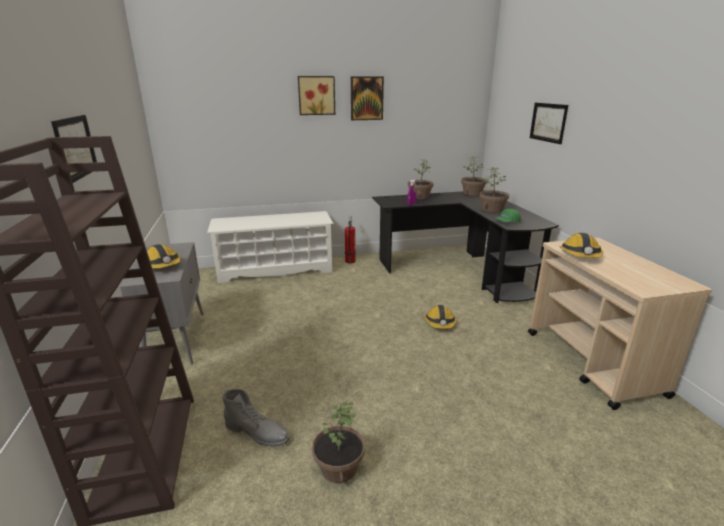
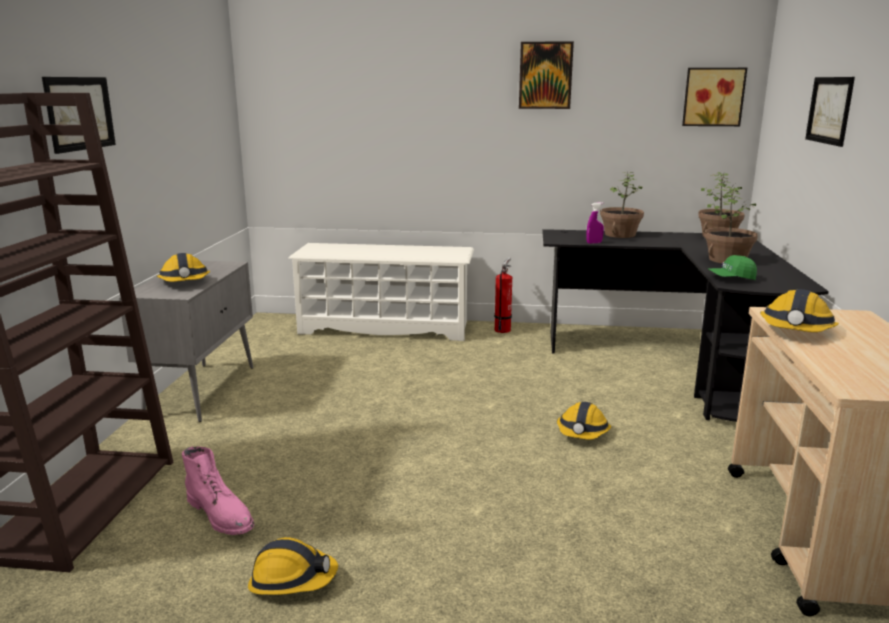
camera: 20 degrees right, 5 degrees down
grey boot [222,389,290,446] -> pink boot [182,447,254,535]
picture [298,76,335,115] -> picture moved to [682,68,747,126]
potted plant [312,402,365,483] -> hard hat [248,537,338,595]

